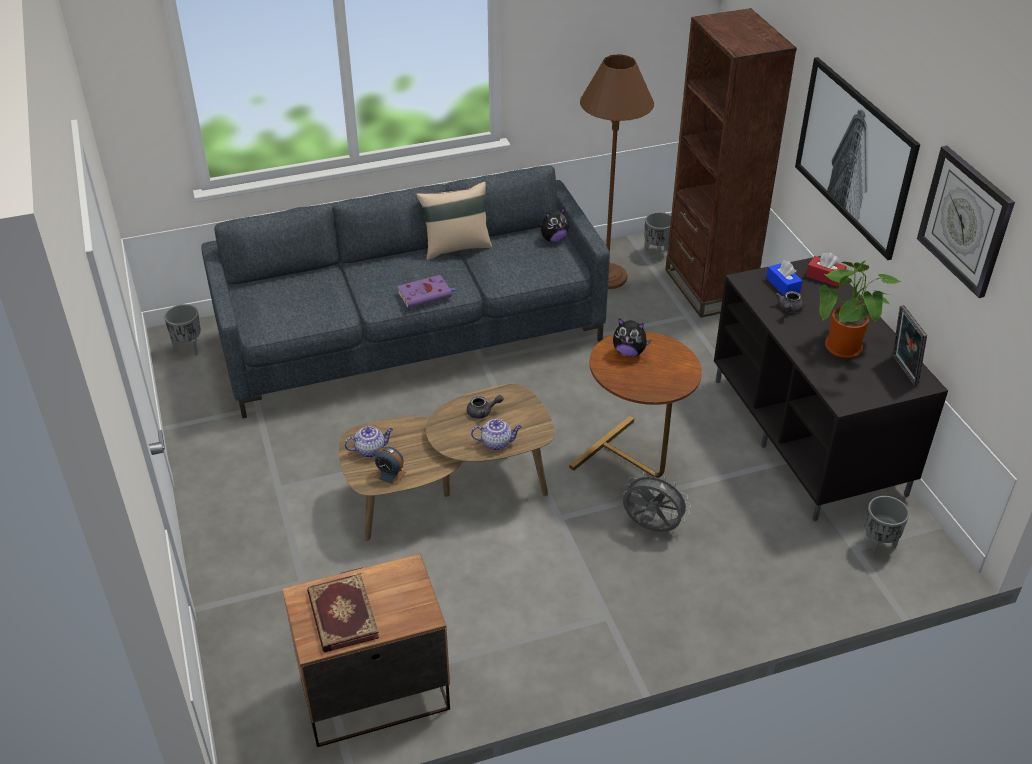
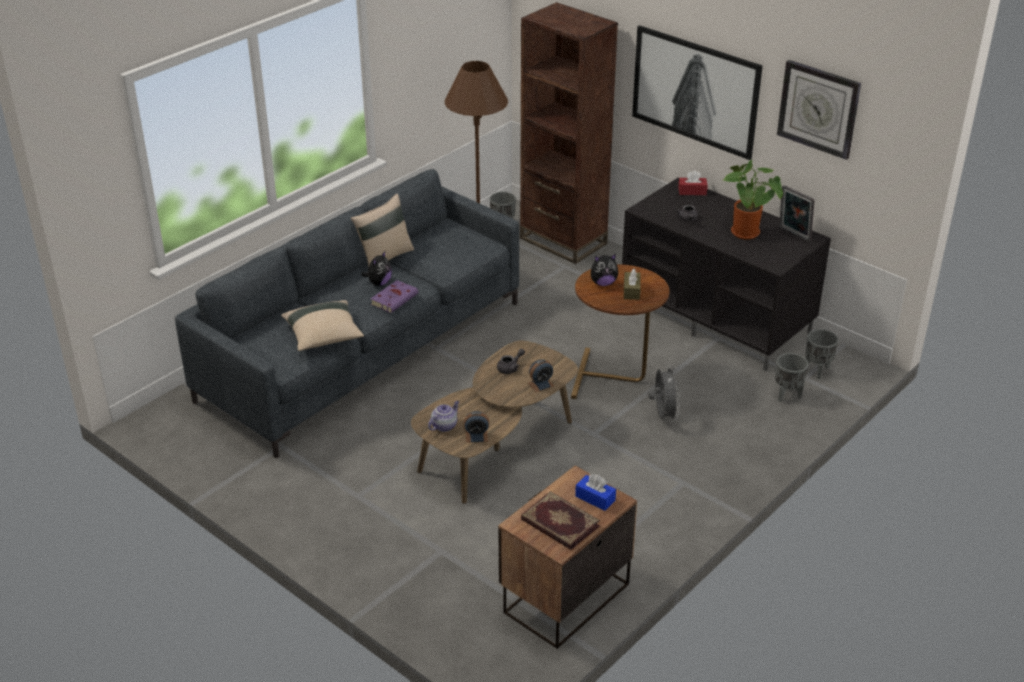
camera: 30 degrees left, 5 degrees down
grey planter [164,304,201,356] -> grey planter moved to [775,353,808,402]
teapot [471,419,522,450] -> alarm clock [528,359,554,392]
plush toy [538,207,569,242] -> plush toy moved to [361,251,392,286]
grey fan [623,472,691,532] -> grey fan turned 90 degrees clockwise [648,365,680,422]
blue tissue box [766,260,802,296] -> blue tissue box moved to [575,474,616,511]
none -> beige pillow [281,300,364,351]
none -> brown tissue box [624,268,641,300]

